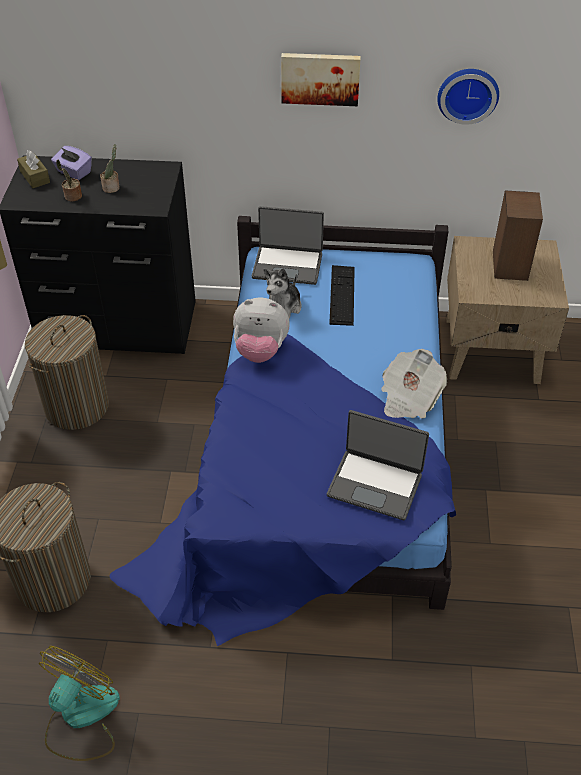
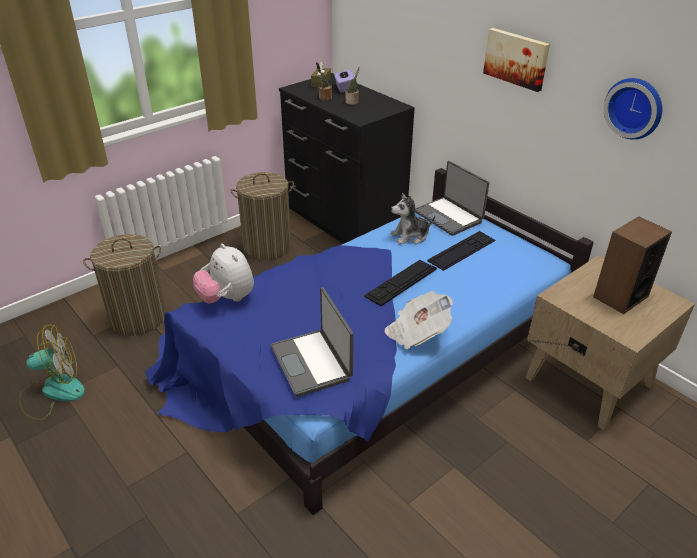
camera: 45 degrees right, 10 degrees down
plush toy [233,298,290,363] -> plush toy moved to [193,244,254,304]
none -> keyboard [364,260,437,306]

